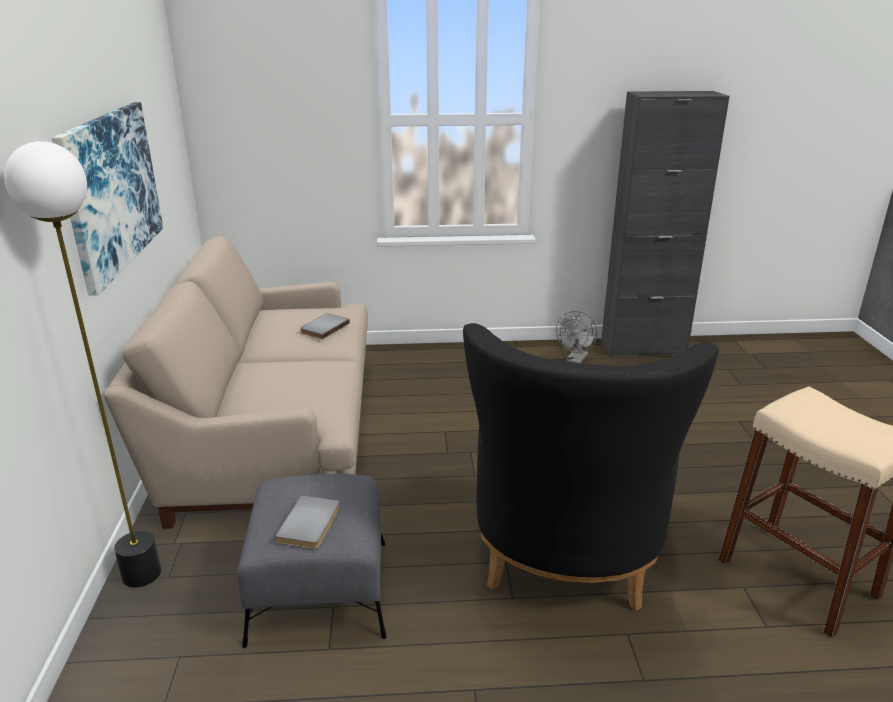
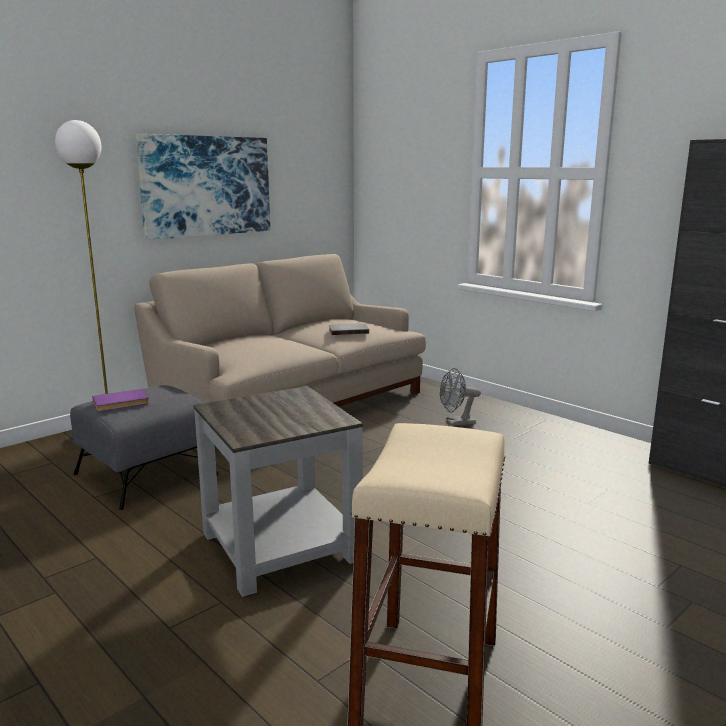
camera: 50 degrees right, 10 degrees down
grey book [275,495,340,549] -> purple book [92,389,149,411]
black armchair [463,323,719,611] -> grey side table [194,386,363,597]
grey fan [556,311,597,363] -> grey fan moved to [440,368,481,426]

